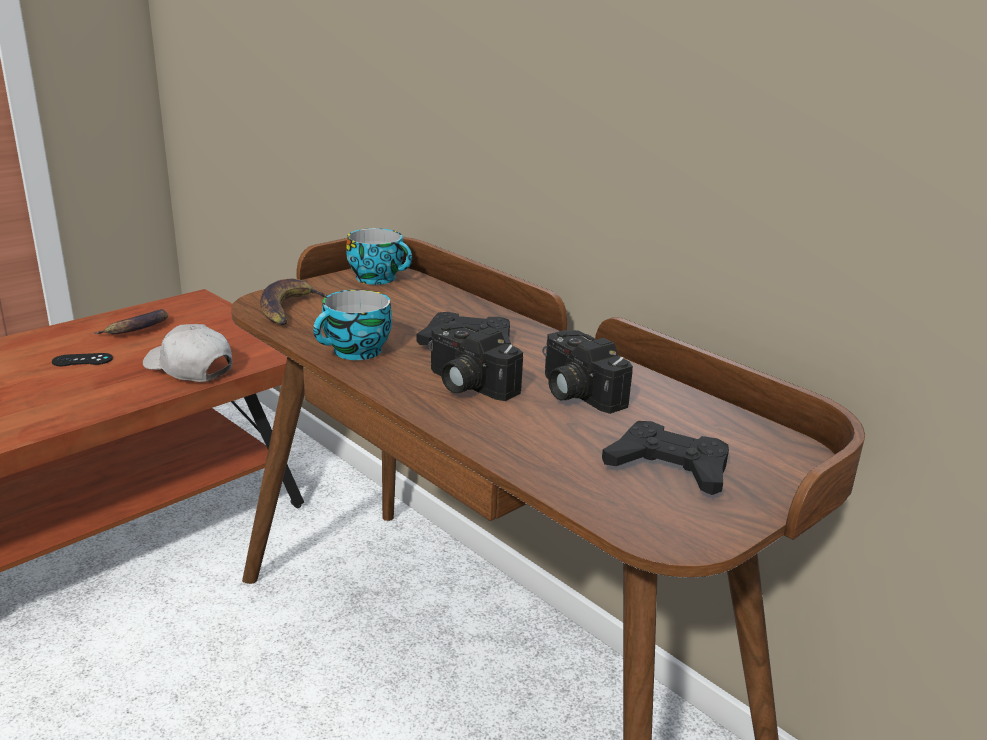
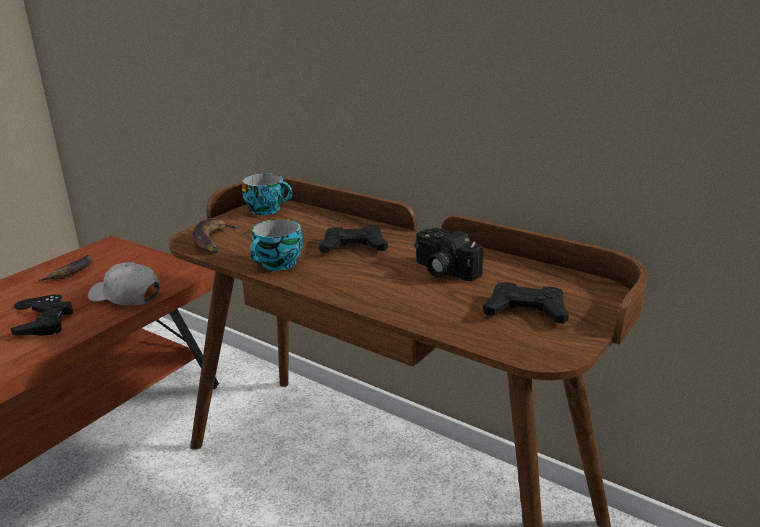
camera: 10 degrees left, 0 degrees up
camera [428,323,523,401] -> none
none -> black game controller [11,301,73,336]

